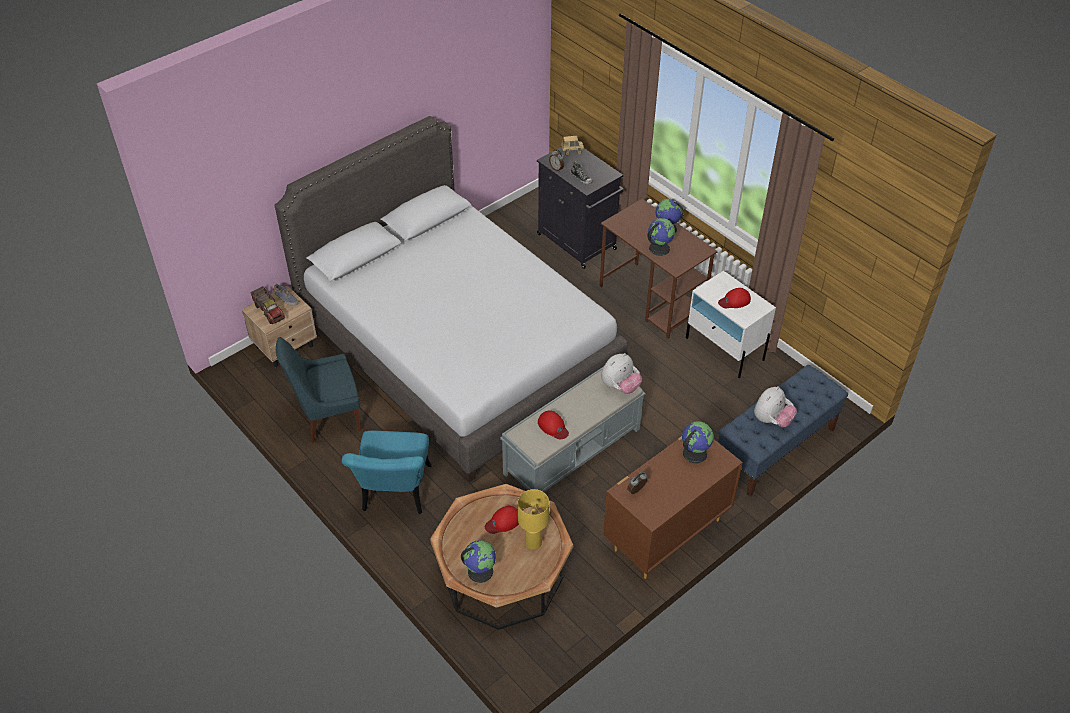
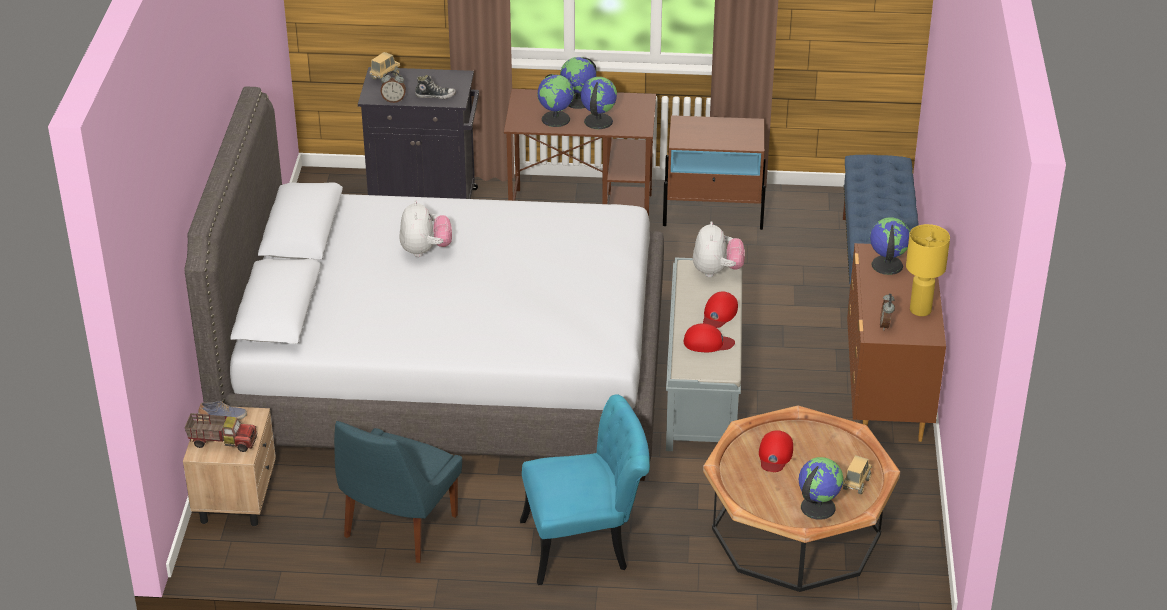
camera: 45 degrees left, 10 degrees down
turquoise chair [342,431,432,514] -> turquoise chair turned 60 degrees counterclockwise [520,394,650,585]
yellow table lamp [518,489,549,550] -> yellow table lamp moved to [906,224,950,316]
white nightstand [686,271,776,378] -> brown nightstand [663,115,766,230]
red cap [718,288,751,308] -> red cap moved to [703,291,738,328]
plush toy [754,386,797,427] -> plush toy moved to [399,200,452,257]
none -> globe [537,74,574,127]
none -> toy truck [843,455,872,494]

